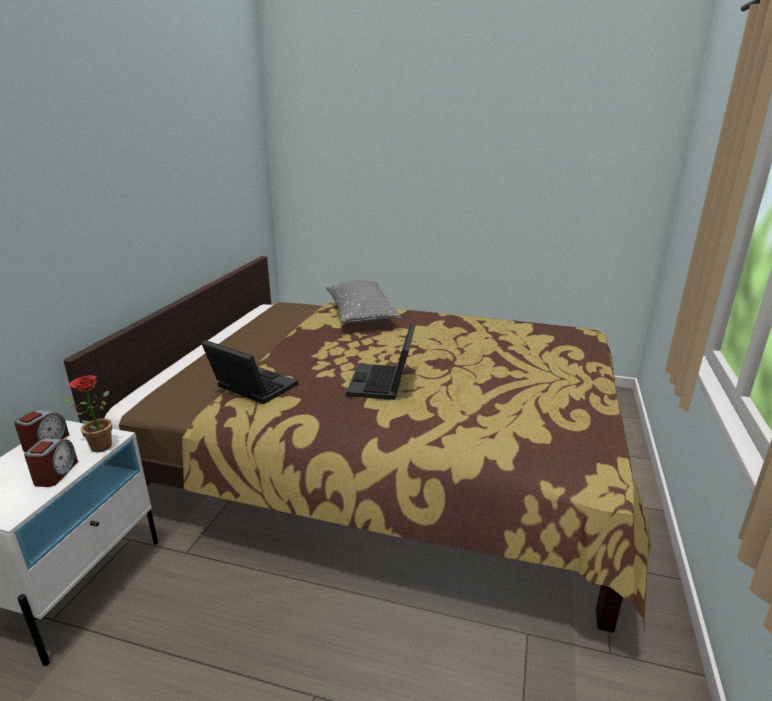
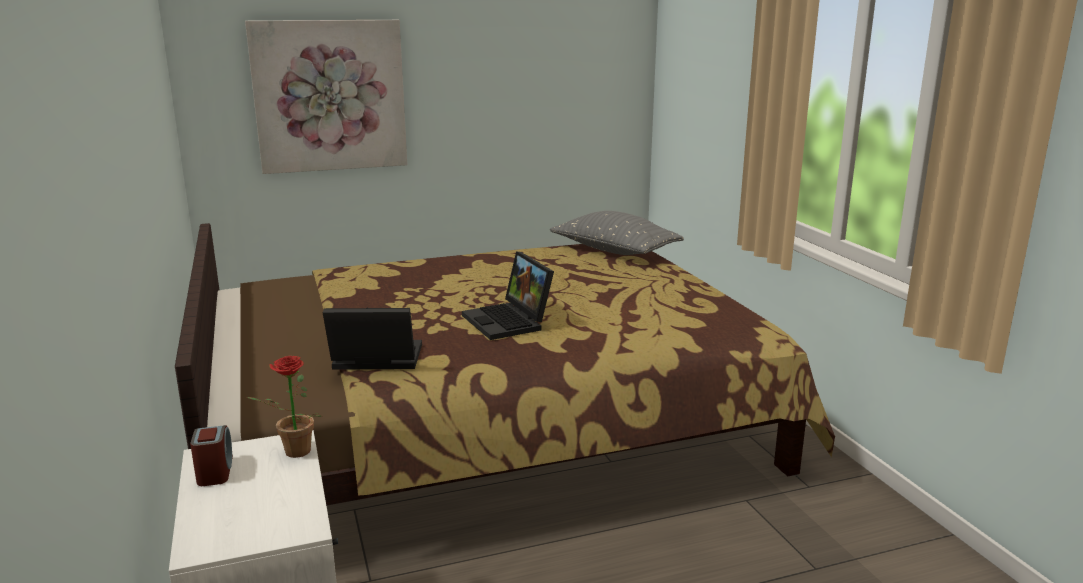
camera: 35 degrees left, 5 degrees down
alarm clock [24,439,78,487] -> none
grey pillow [326,280,401,323] -> grey pillow moved to [550,211,684,255]
none -> picture [245,20,407,174]

